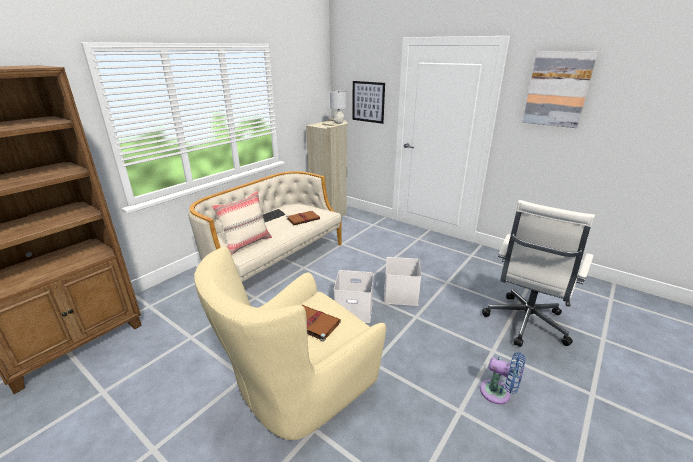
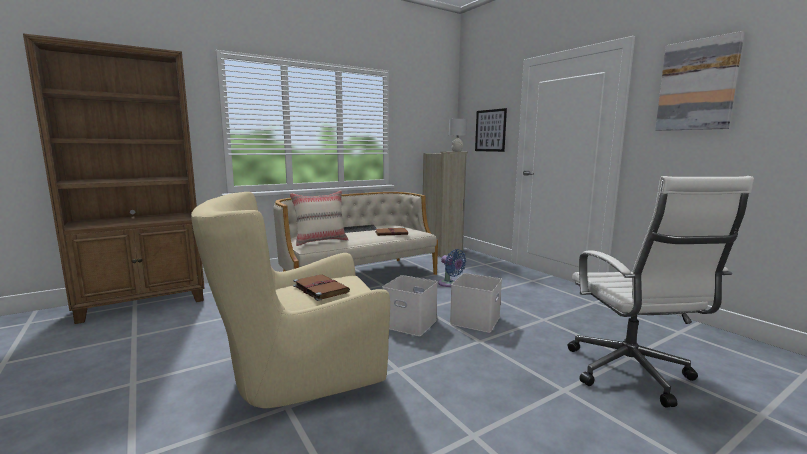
camera: 20 degrees right, 15 degrees down
blue fan [480,352,525,404] -> blue fan moved to [438,249,466,287]
white office chair [482,200,595,347] -> white office chair turned 60 degrees counterclockwise [567,176,754,408]

